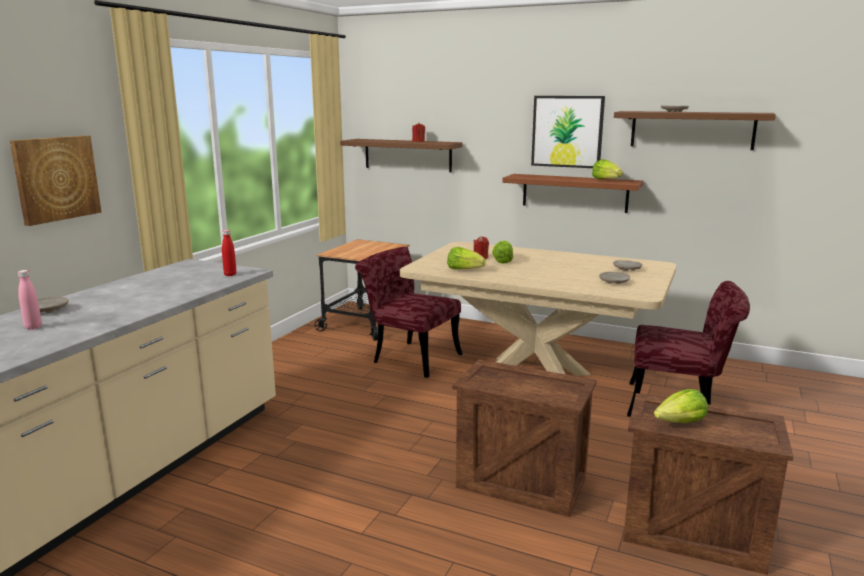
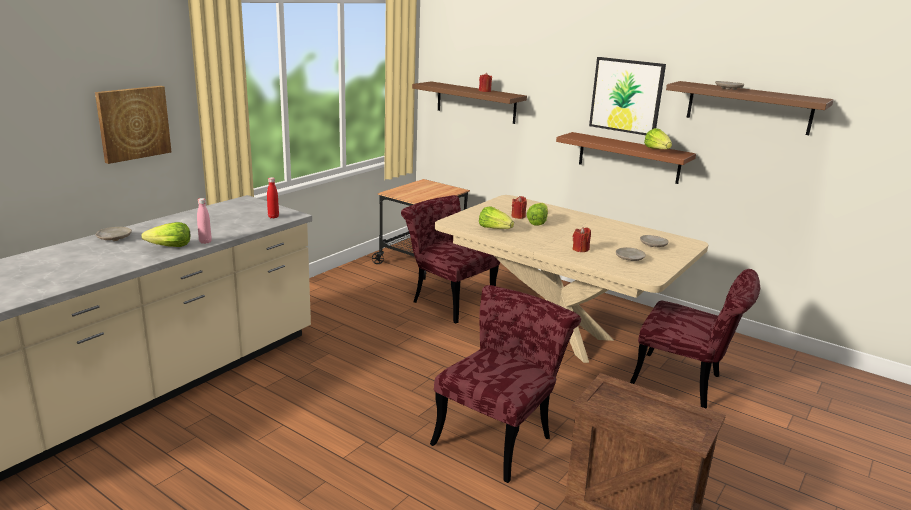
camera: 10 degrees right, 5 degrees up
pink bottle [18,270,42,330] -> pink bottle moved to [197,198,212,244]
crate [452,359,597,517] -> red chair [430,285,581,483]
lettuce [654,389,708,423] -> lettuce moved to [141,222,190,247]
none -> red candle [573,227,591,252]

